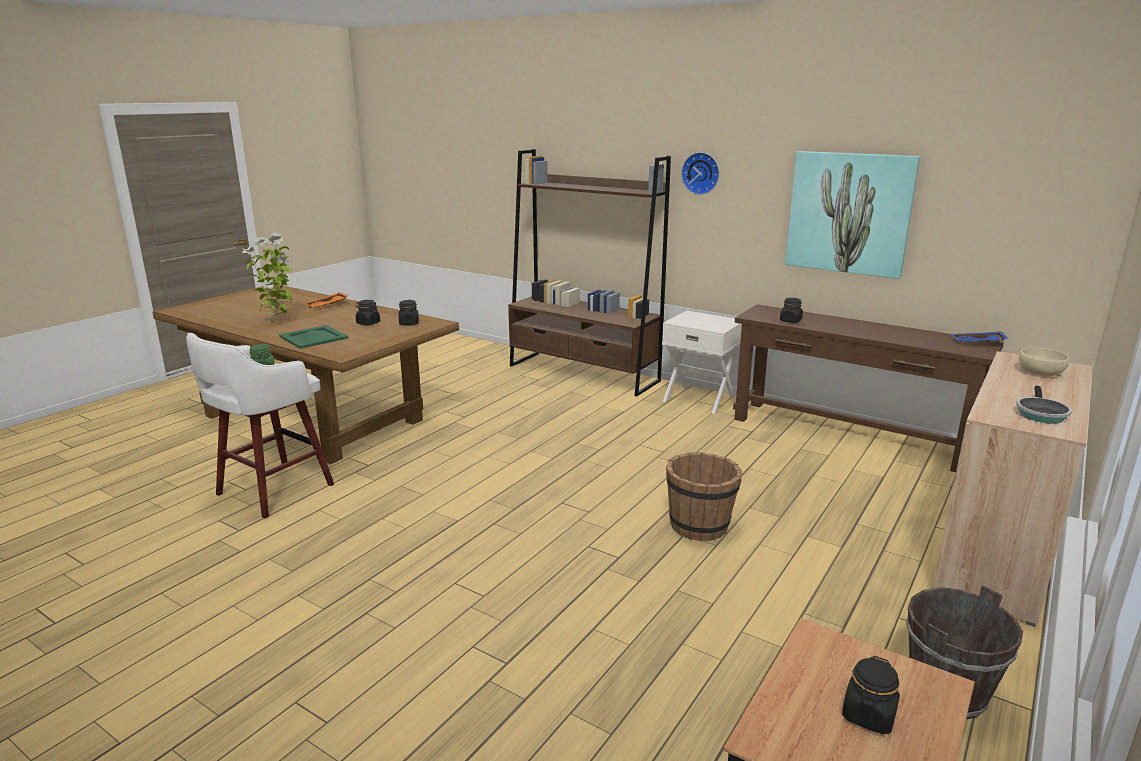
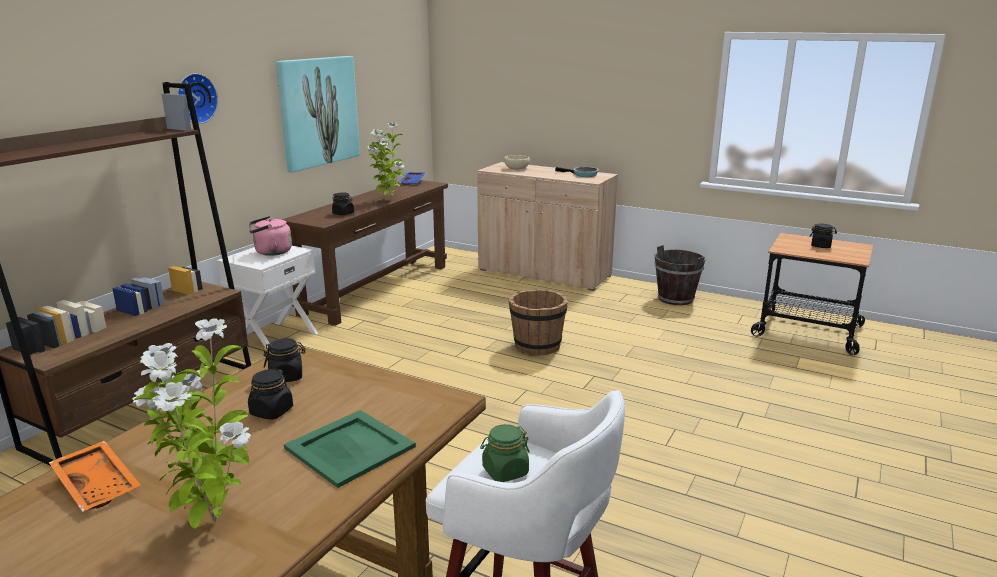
camera: 95 degrees left, 0 degrees up
none -> pink kettle [249,216,292,256]
none -> potted plant [366,122,405,201]

